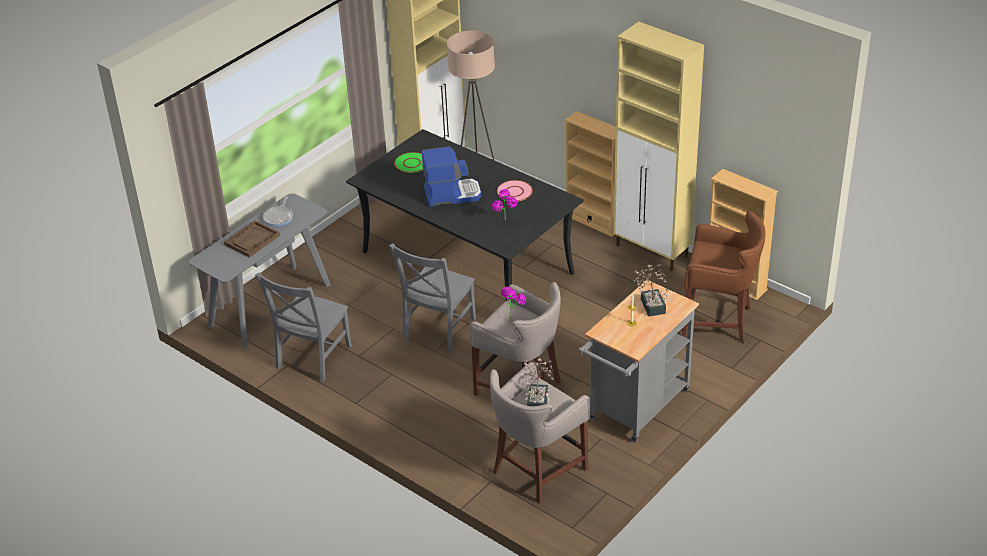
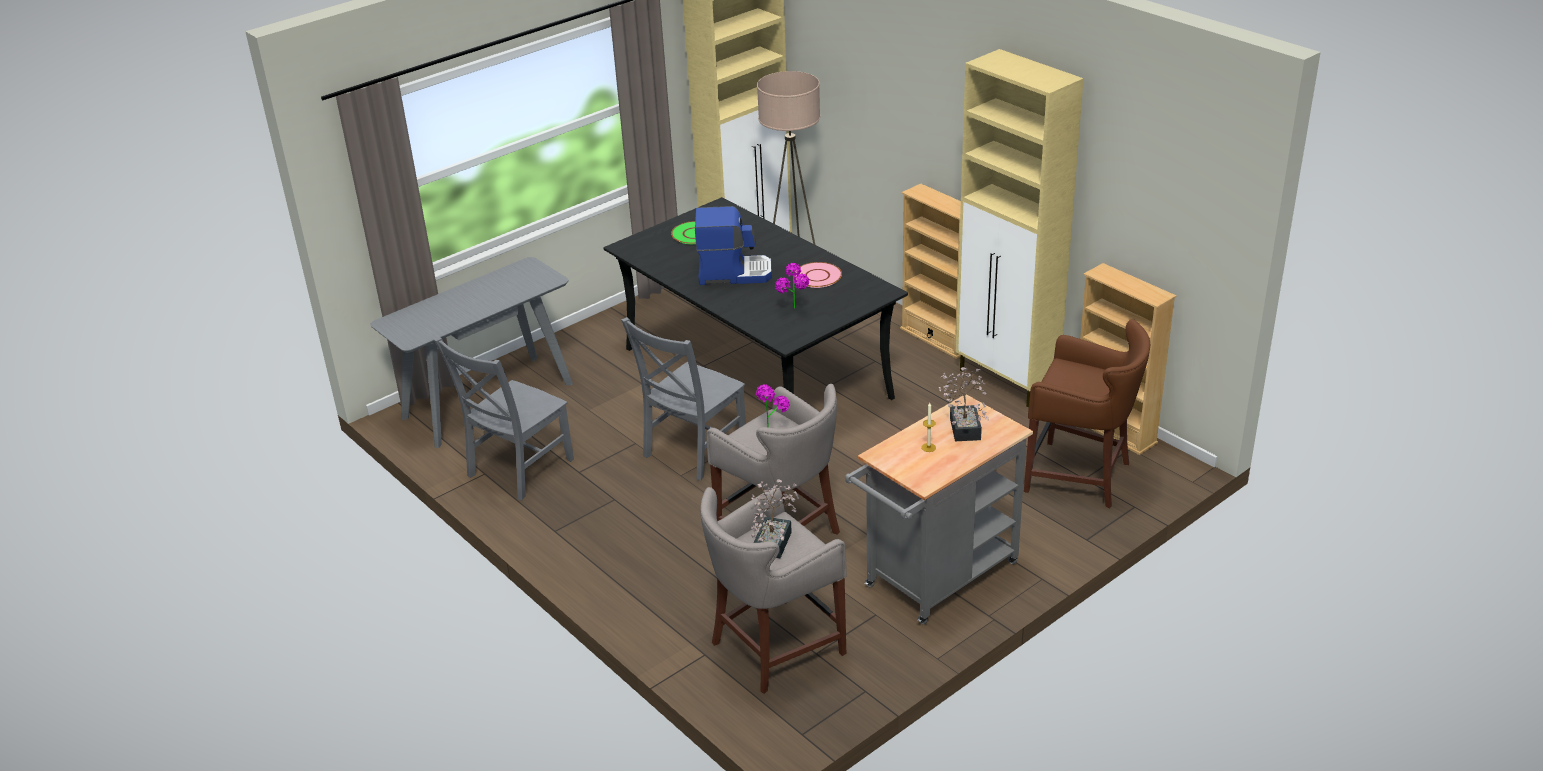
camera: 10 degrees right, 5 degrees down
brown tray [224,221,280,258] -> none
frying pan [263,196,293,226] -> none

